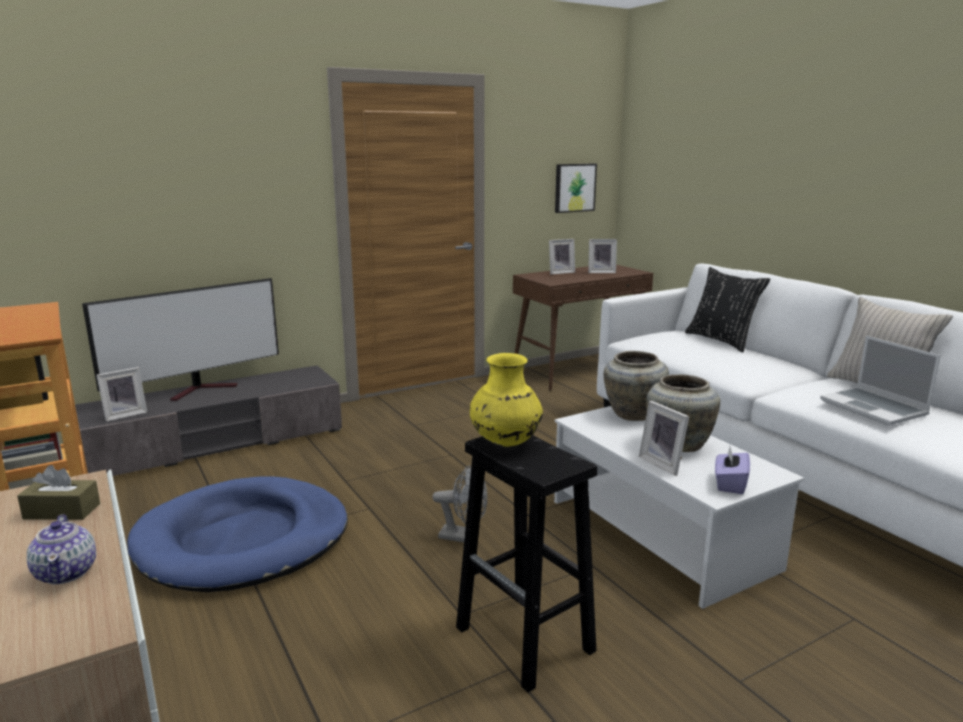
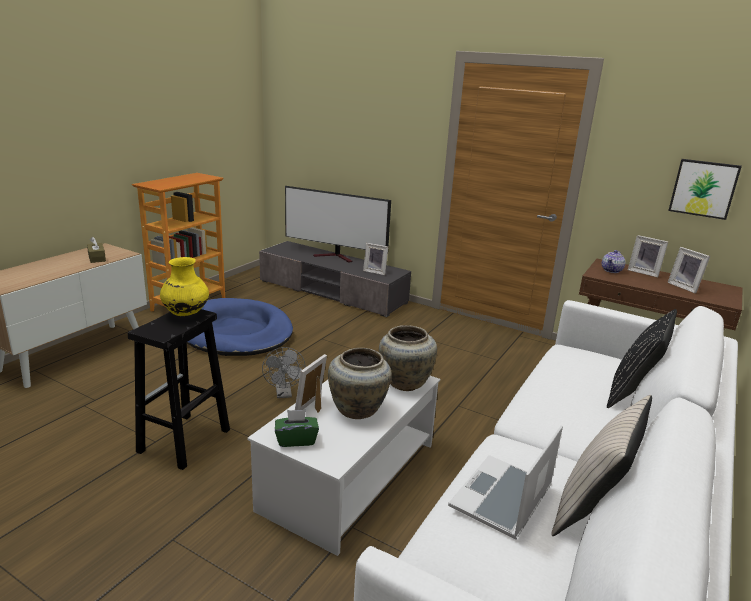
camera: 60 degrees right, 5 degrees up
teapot [27,514,96,585] -> teapot moved to [602,250,626,273]
picture frame [96,367,147,422] -> picture frame moved to [363,243,388,275]
purple tissue box [715,446,750,494] -> green tissue box [275,410,319,447]

